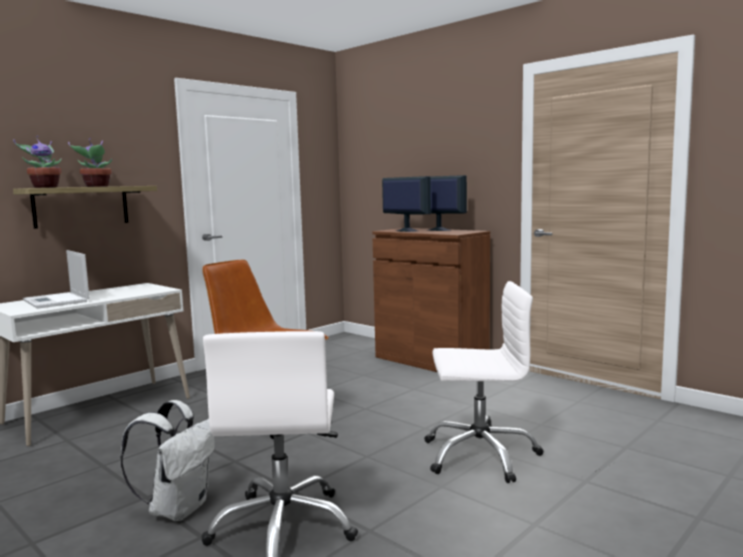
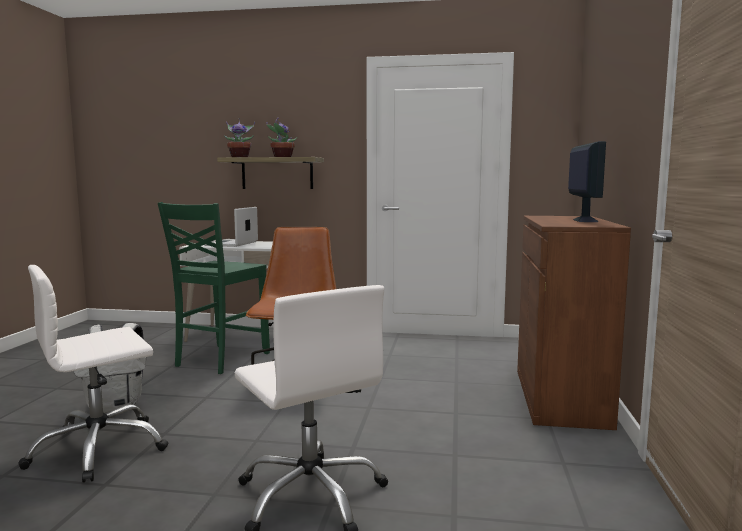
camera: 55 degrees right, 0 degrees up
monitor [382,176,431,232] -> none
none -> green chair [158,202,270,374]

